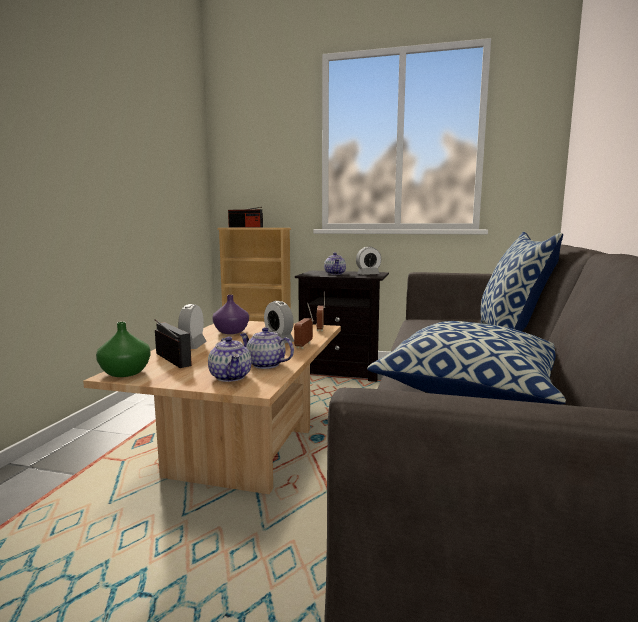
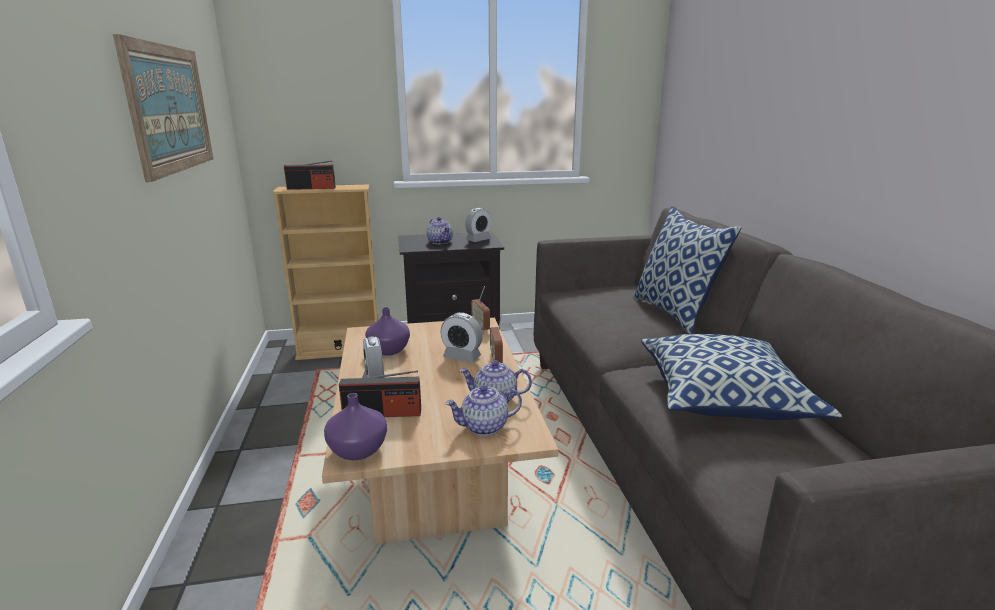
camera: 25 degrees left, 10 degrees up
green vase [96,322,151,377] -> purple vase [324,393,387,460]
radio [155,319,192,368] -> radio turned 150 degrees clockwise [339,370,421,417]
teapot [208,337,252,382] -> teapot turned 120 degrees clockwise [445,385,522,436]
none -> picture [113,34,213,182]

